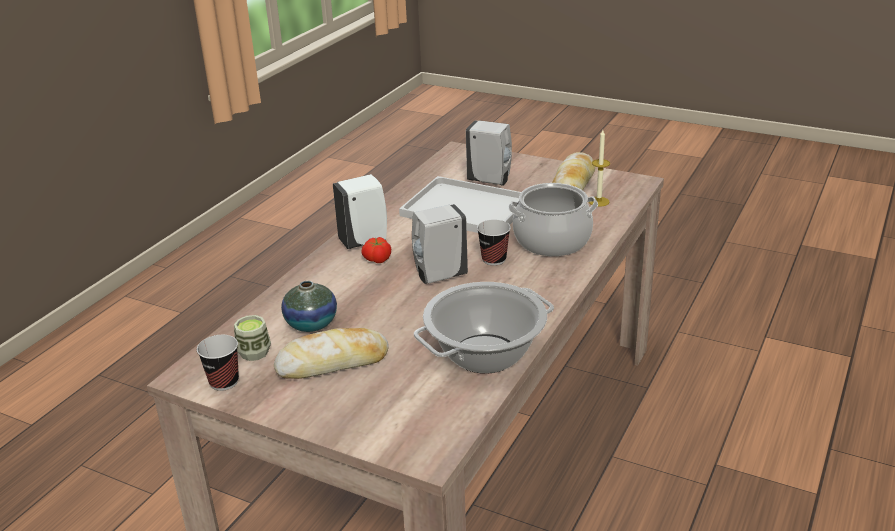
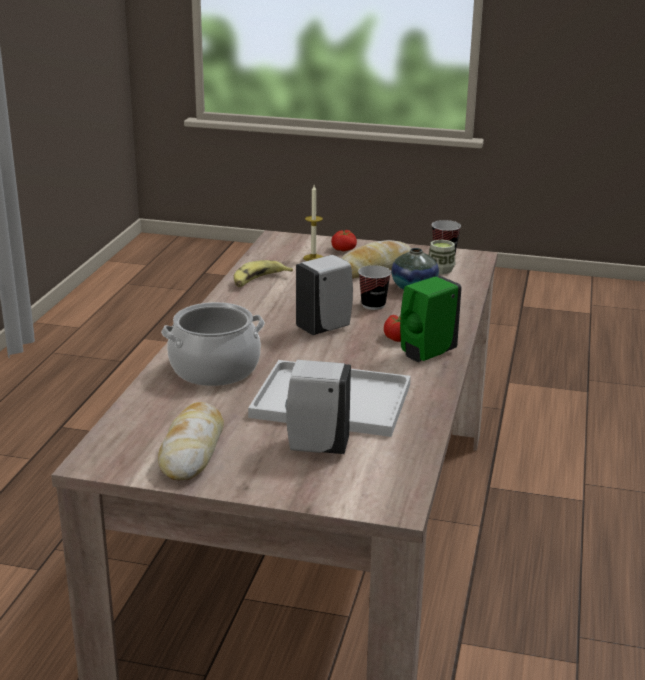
camera: 165 degrees right, 5 degrees down
white soap dispenser [333,174,387,249] -> green soap dispenser [400,276,462,362]
cooking pot [414,282,554,374] -> banana [234,260,293,287]
cup [477,220,511,266] -> cup moved to [358,265,391,310]
candle [589,130,610,207] -> candle moved to [303,185,323,261]
none -> tomato [331,230,357,251]

